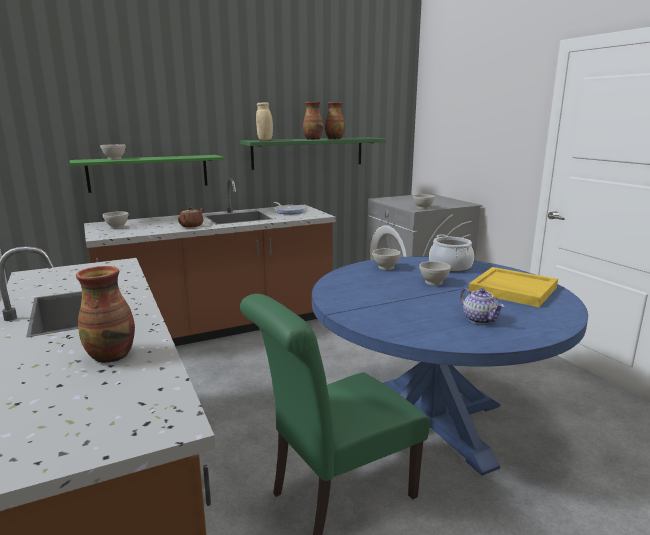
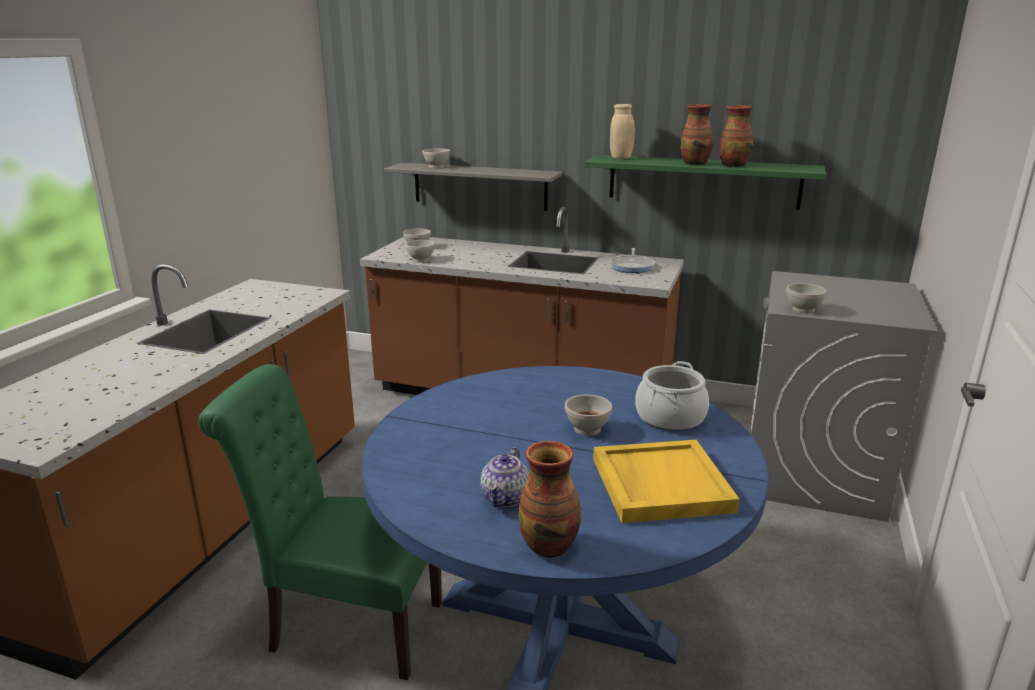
camera: 45 degrees right, 5 degrees up
green shelf [70,155,224,193] -> grey shelf [384,163,563,211]
vase [76,266,135,363] -> vase moved to [518,441,581,558]
brown teapot [178,207,203,227] -> none
white bowl [373,248,401,270] -> white bowl moved to [405,240,435,262]

